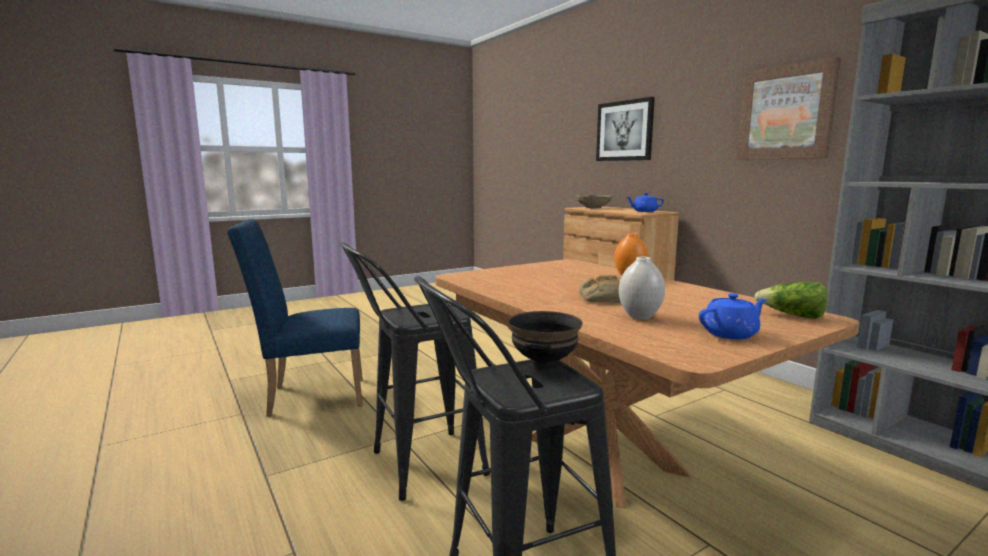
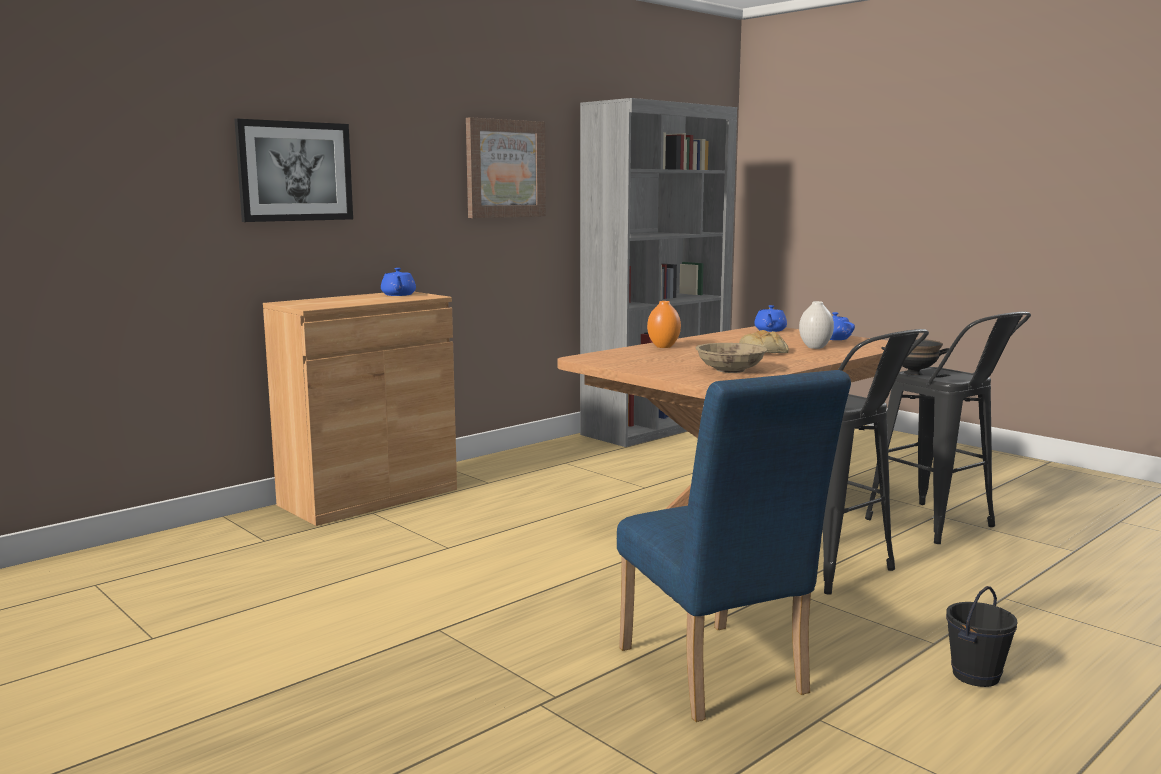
camera: 100 degrees left, 0 degrees up
beige bowl [576,195,613,208] -> beige bowl moved to [695,343,767,373]
lettuce [755,282,828,319] -> blue teapot [754,305,787,332]
none -> black bucket [946,586,1018,687]

